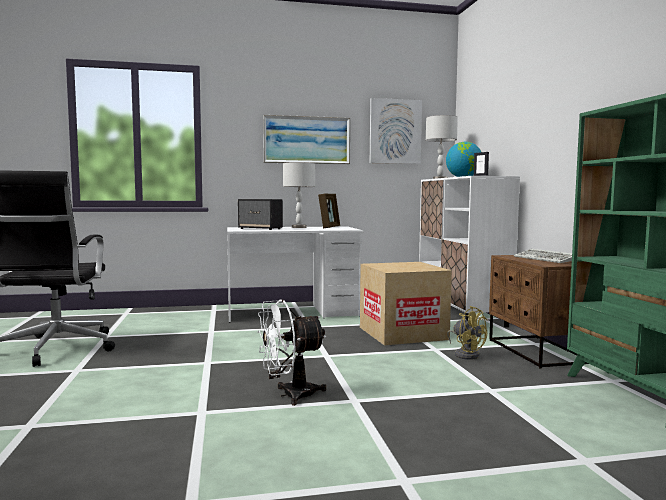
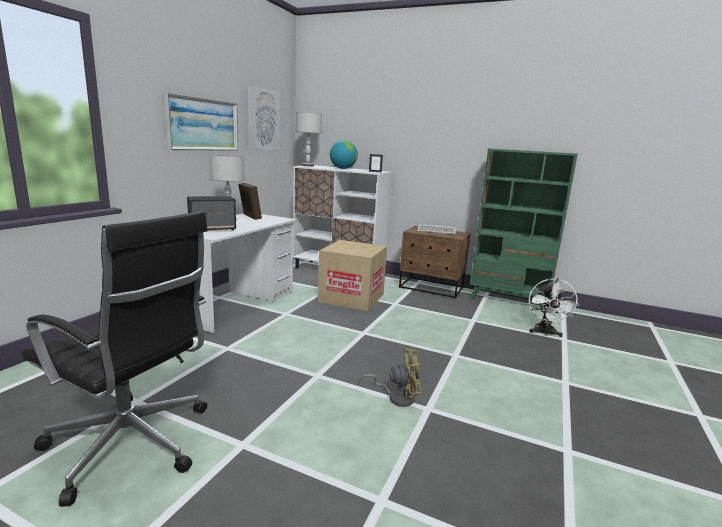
camera: 55 degrees left, 10 degrees up
white fan [257,299,326,406] -> white fan moved to [529,278,579,337]
yellow fan [447,306,487,360] -> yellow fan moved to [359,349,422,407]

